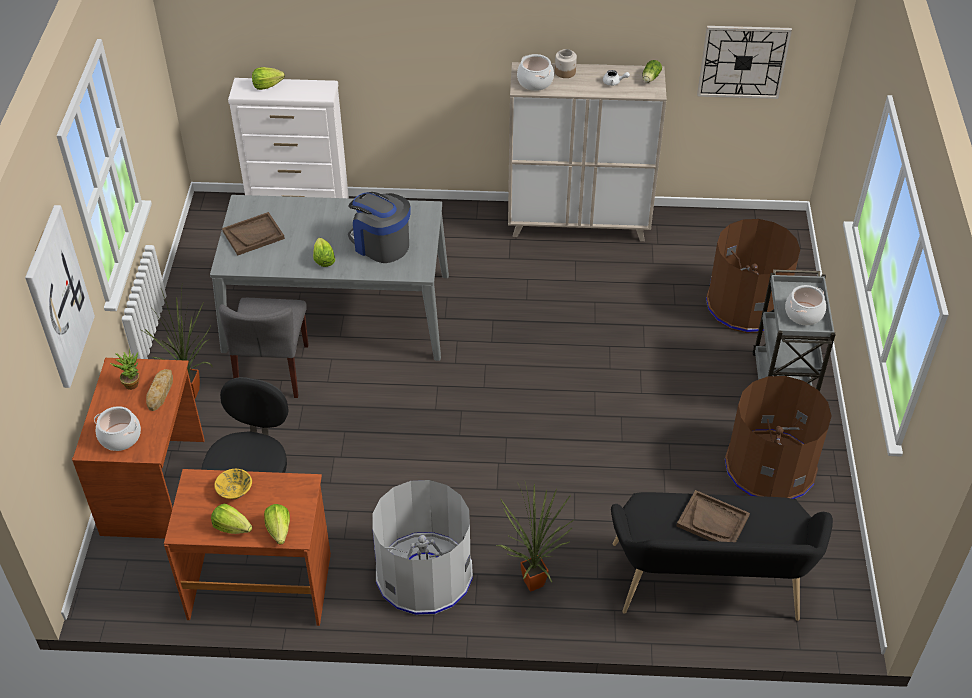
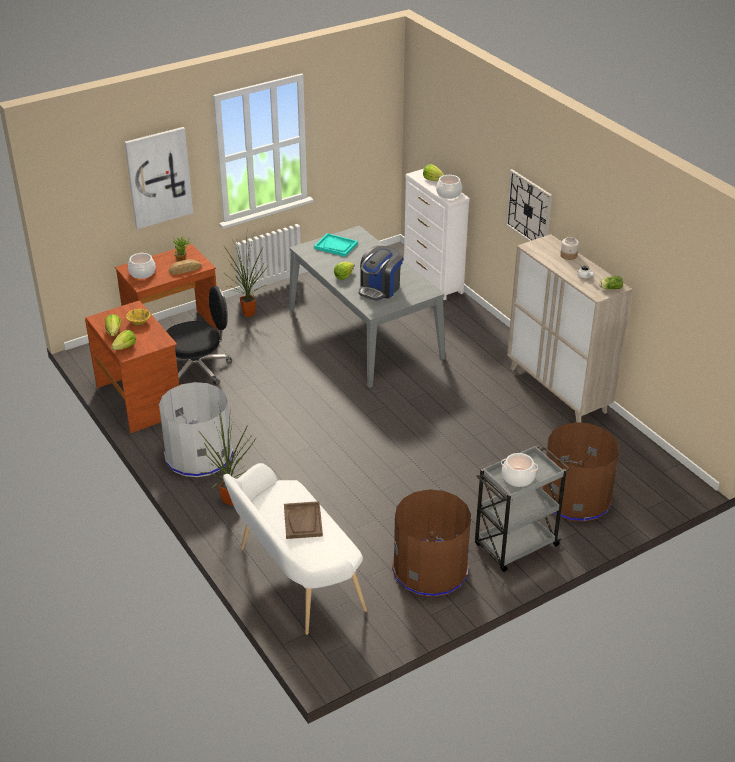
camera: 55 degrees right, 10 degrees down
grey chair [219,298,309,398] -> none
brown tray [222,212,285,255] -> turquoise tray [314,233,358,257]
coffee machine [348,192,410,263] -> coffee machine turned 150 degrees counterclockwise [359,246,403,301]
cooking pot [517,54,554,91] -> cooking pot moved to [436,175,462,199]
black bench [611,492,833,621] -> white bench [223,463,367,635]
wall clock [697,26,792,99] -> wall clock moved to [506,169,552,241]

